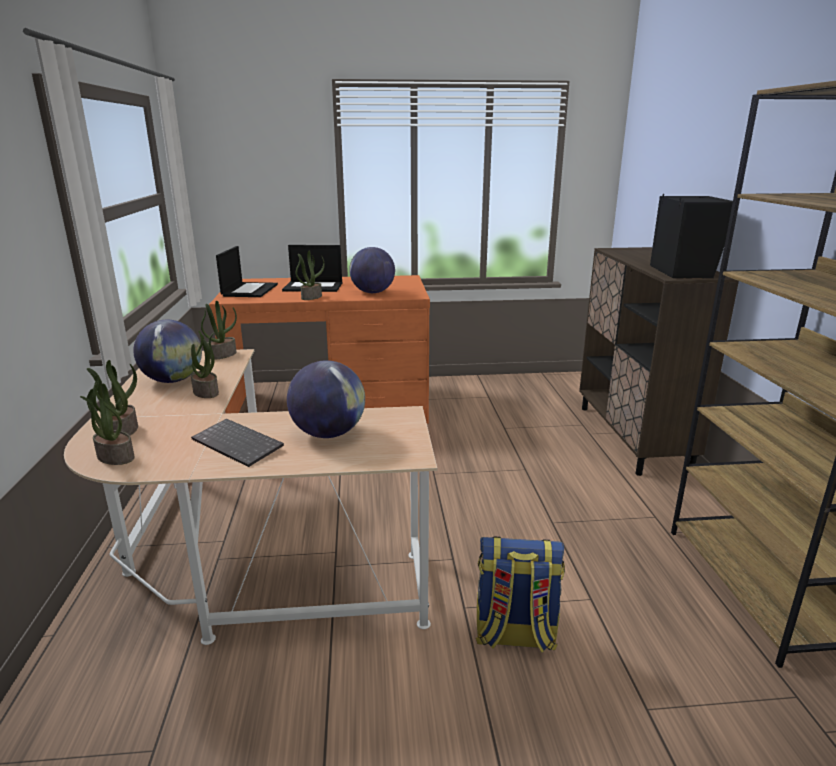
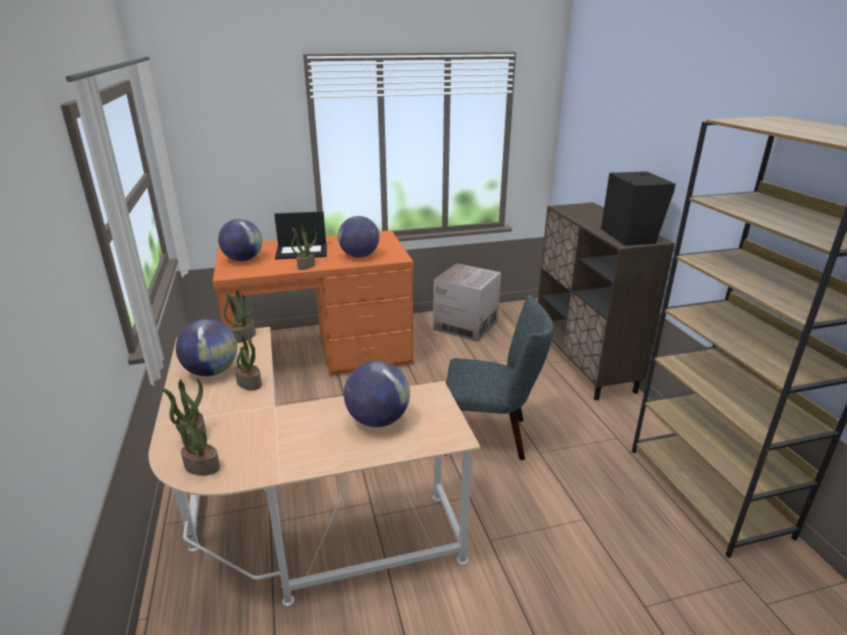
camera: 10 degrees left, 5 degrees up
keyboard [191,419,284,467] -> none
laptop [216,246,278,297] -> globe [218,219,262,261]
backpack [476,536,565,653] -> none
none -> cardboard box [433,263,501,342]
none -> grey chair [445,295,554,461]

